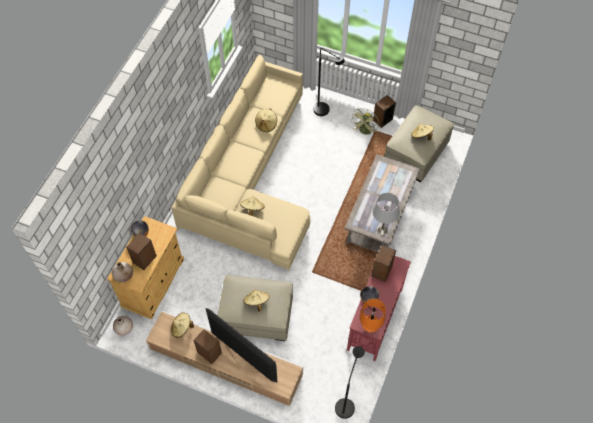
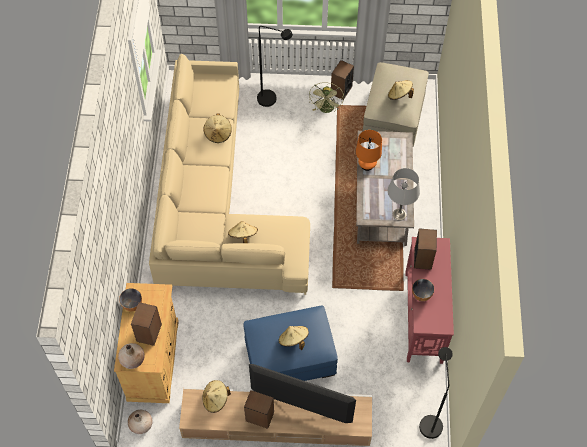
camera: 20 degrees left, 0 degrees up
beige ottoman [217,275,293,341] -> blue ottoman [243,306,338,381]
orange table lamp [360,299,386,332] -> orange table lamp moved to [356,130,382,171]

